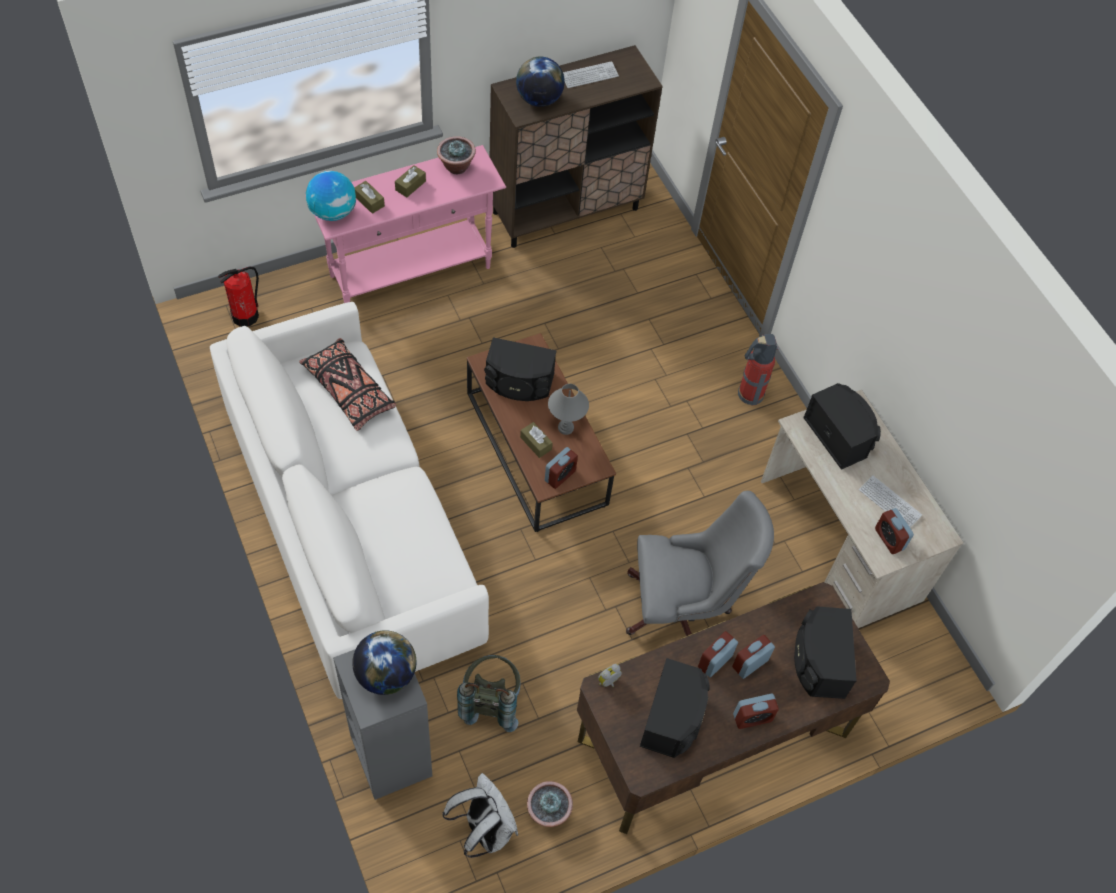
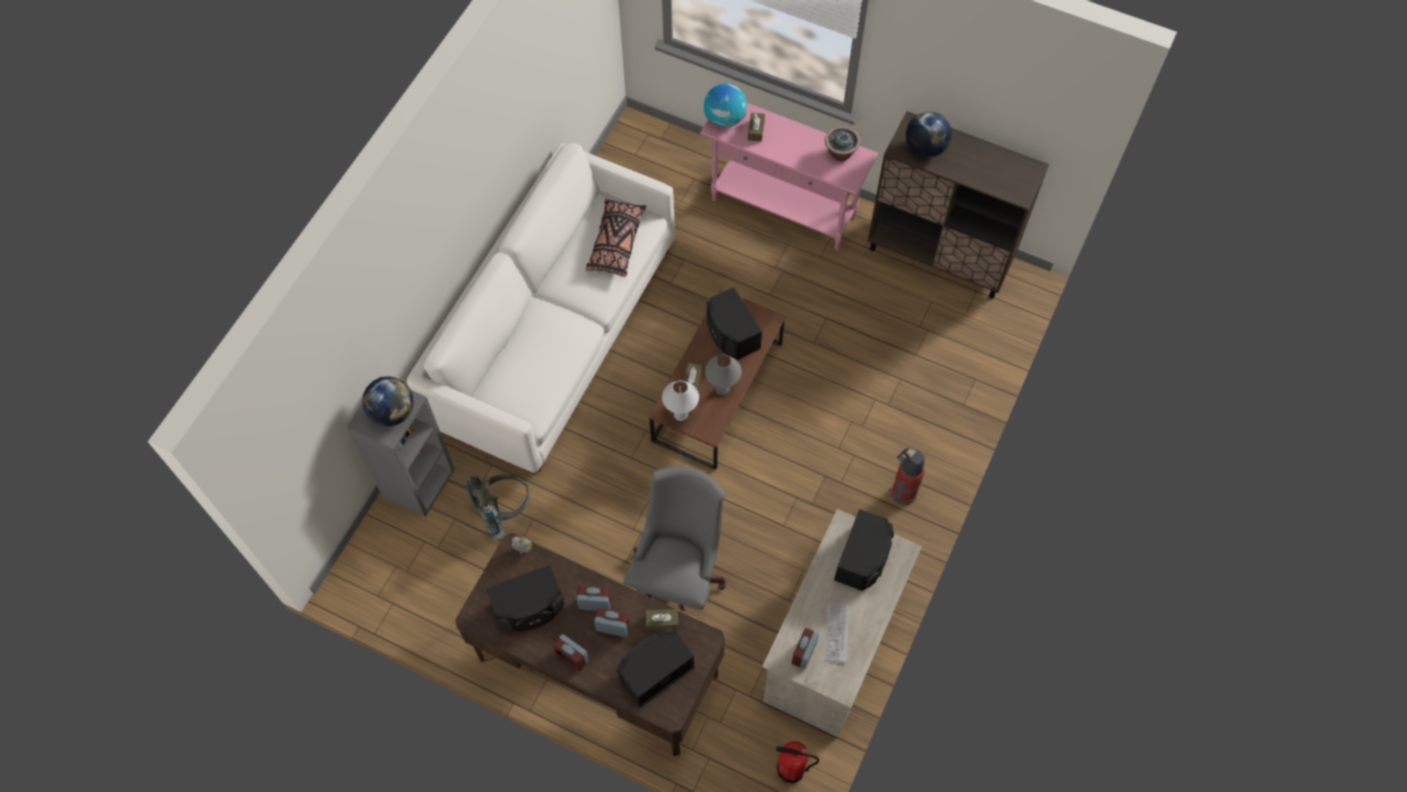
camera: 55 degrees right, 5 degrees up
fire extinguisher [218,267,259,327] -> fire extinguisher moved to [776,741,819,783]
brown tissue box [395,165,426,197] -> brown tissue box moved to [646,609,678,630]
white backpack [443,773,518,858] -> none
potted plant [527,781,573,827] -> none
alarm clock [545,447,578,489] -> white table lamp [662,380,699,421]
keyboard [563,61,619,88] -> none
grey office chair [626,491,774,636] -> grey office chair turned 120 degrees counterclockwise [623,467,726,612]

